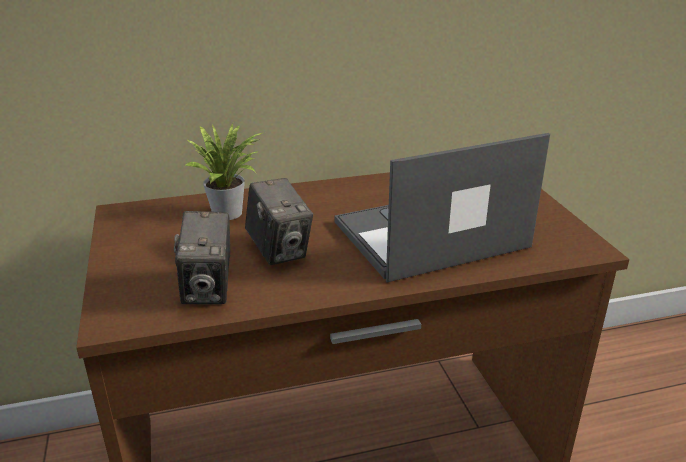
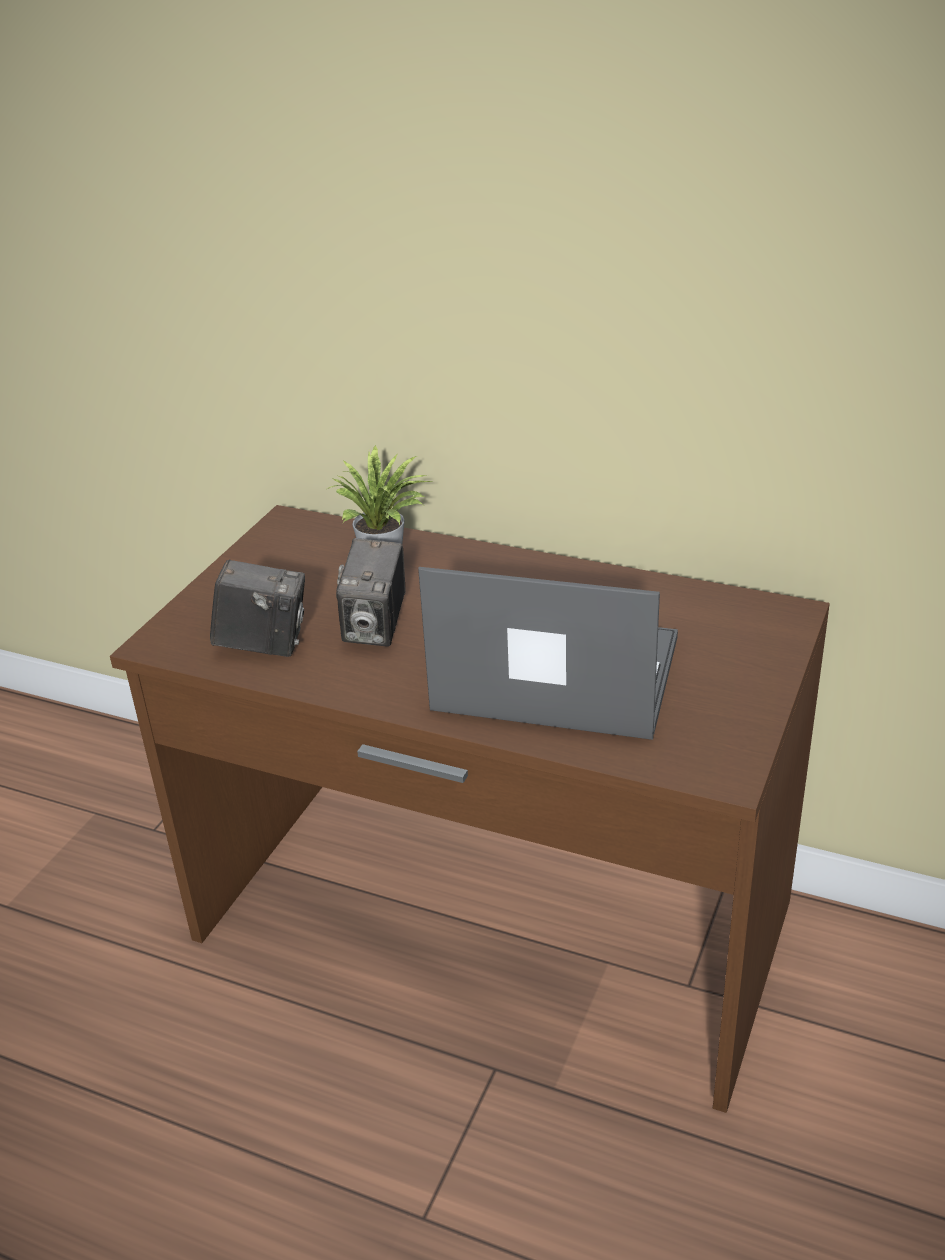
camera: 40 degrees right, 5 degrees up
camera [174,211,230,304] -> camera turned 120 degrees counterclockwise [210,559,305,657]

